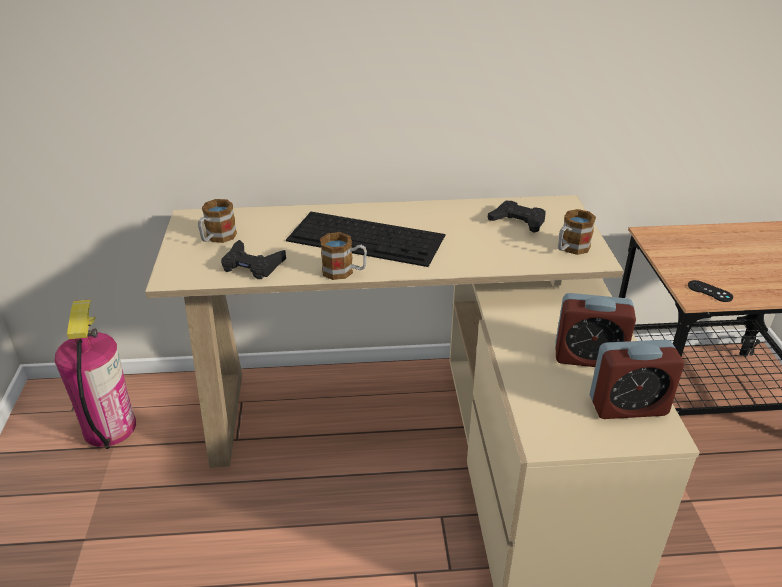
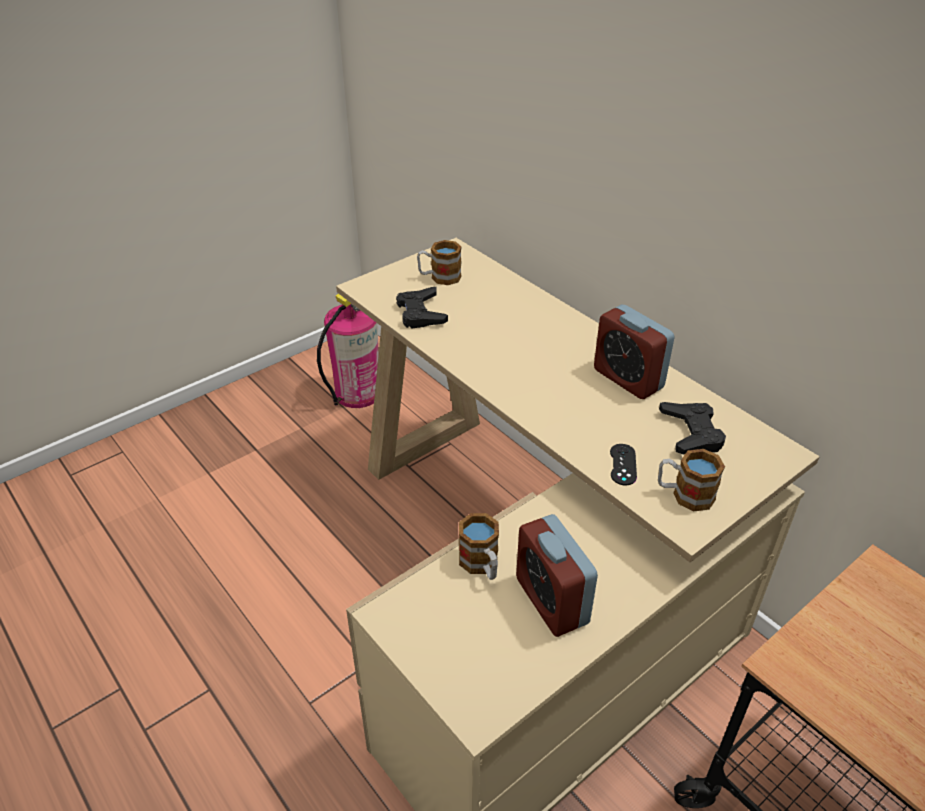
camera: 55 degrees right, 5 degrees up
keyboard [286,212,445,267] -> none
mug [320,232,367,280] -> mug moved to [459,513,499,580]
alarm clock [590,340,684,419] -> alarm clock moved to [594,305,675,399]
black game controller [688,280,733,302] -> black game controller moved to [610,444,637,485]

